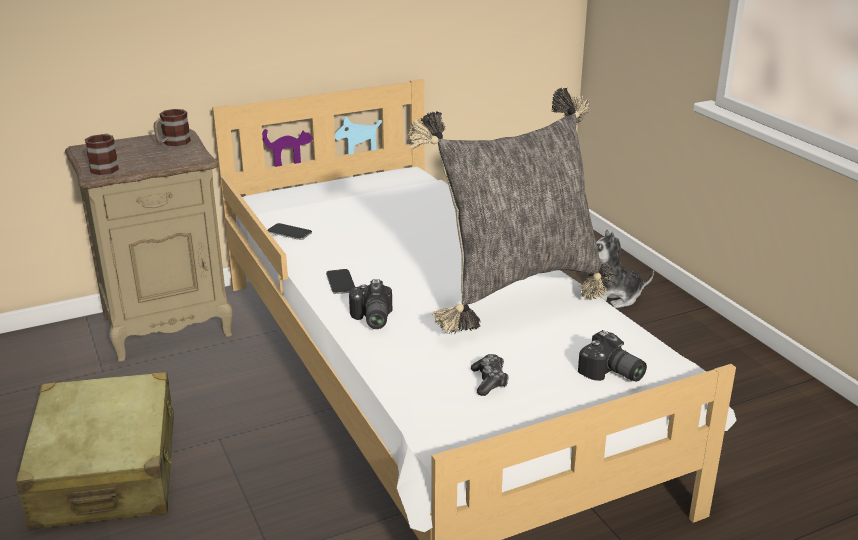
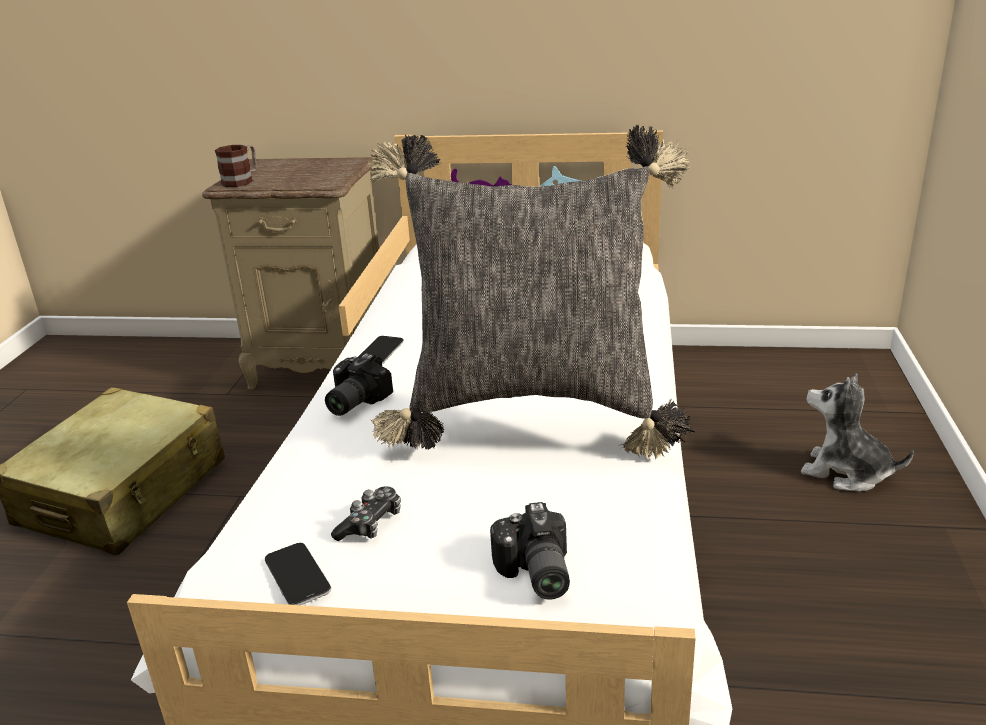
camera: 35 degrees right, 0 degrees up
mug [153,109,191,146] -> none
phone [268,223,312,240] -> phone moved to [265,543,331,605]

